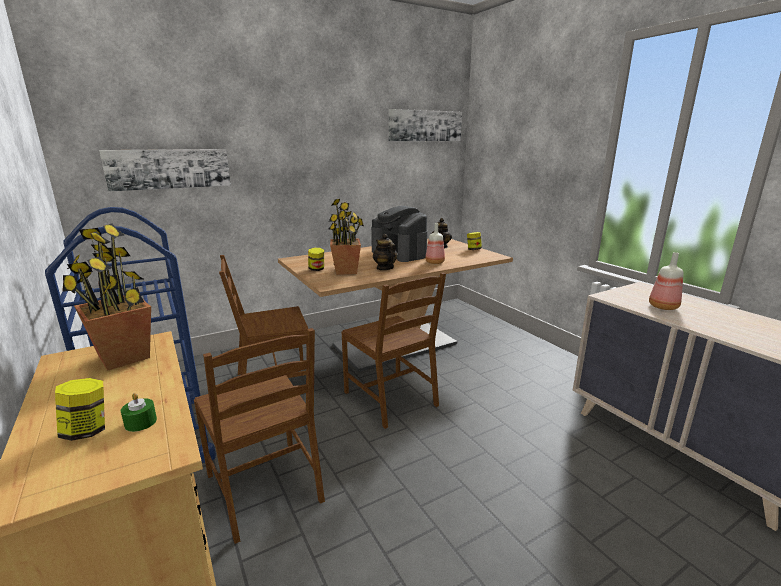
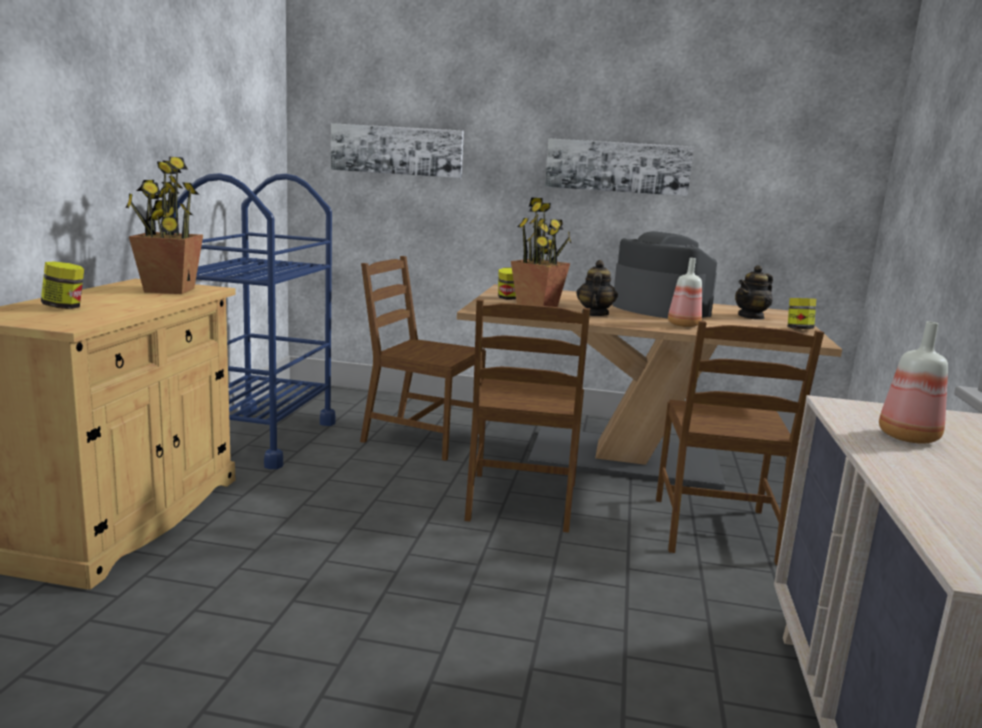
camera: 40 degrees right, 5 degrees down
green candle [121,393,157,432] -> none
brown chair [194,328,325,544] -> brown chair moved to [656,321,824,565]
coffee machine [371,206,428,262] -> coffee machine turned 135 degrees clockwise [612,231,717,318]
picture [388,109,462,141] -> picture moved to [545,138,694,196]

